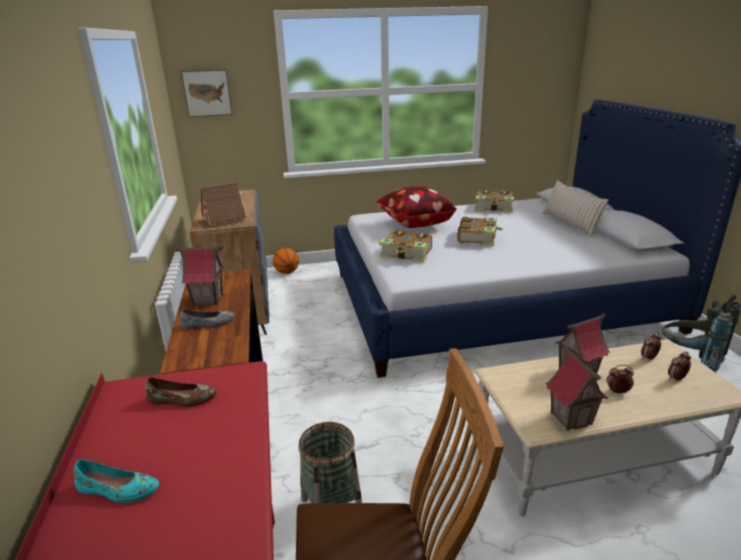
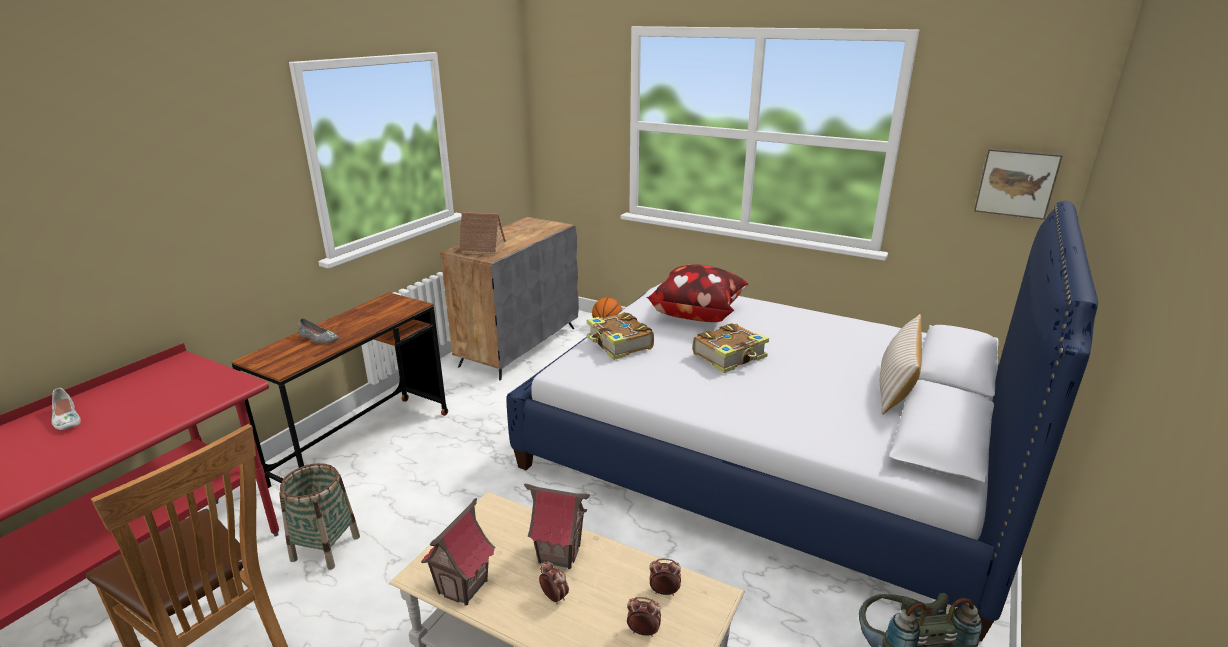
camera: 40 degrees right, 0 degrees up
turquoise shoe [74,459,159,503] -> white shoe [51,388,81,430]
brown shoe [146,377,217,407] -> none
toy house [174,246,224,306] -> none
picture [181,69,233,117] -> picture moved to [974,148,1063,220]
book [475,190,514,212] -> none

